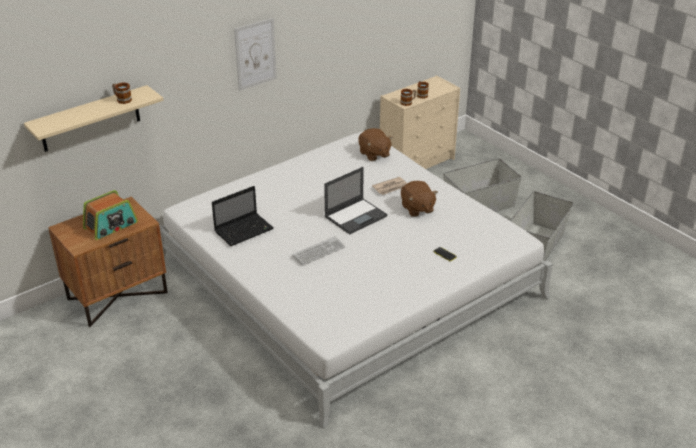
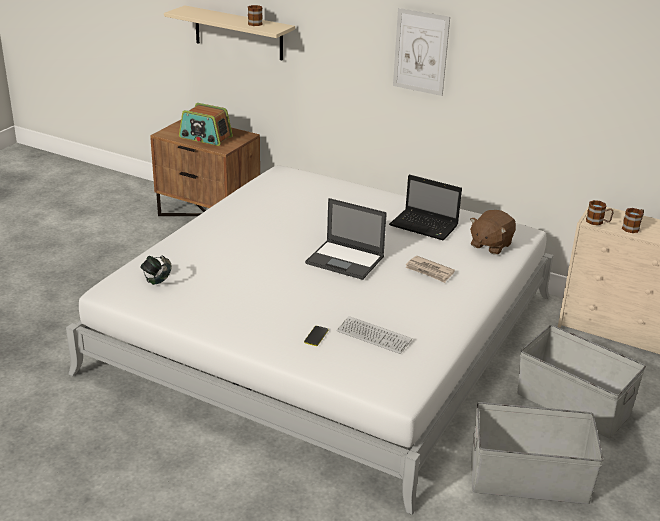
camera: 65 degrees right, 5 degrees down
laptop [212,186,274,246] -> laptop moved to [389,174,462,240]
keyboard [292,236,345,266] -> keyboard moved to [337,316,412,354]
brown plush toy [401,181,438,217] -> none
none -> headphones [140,256,172,285]

